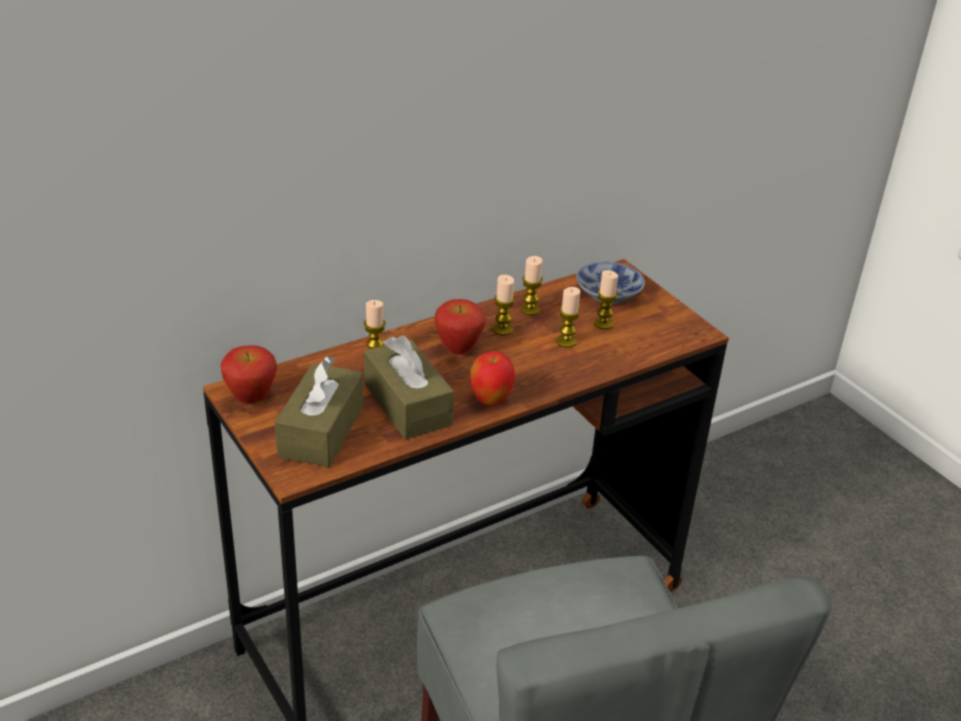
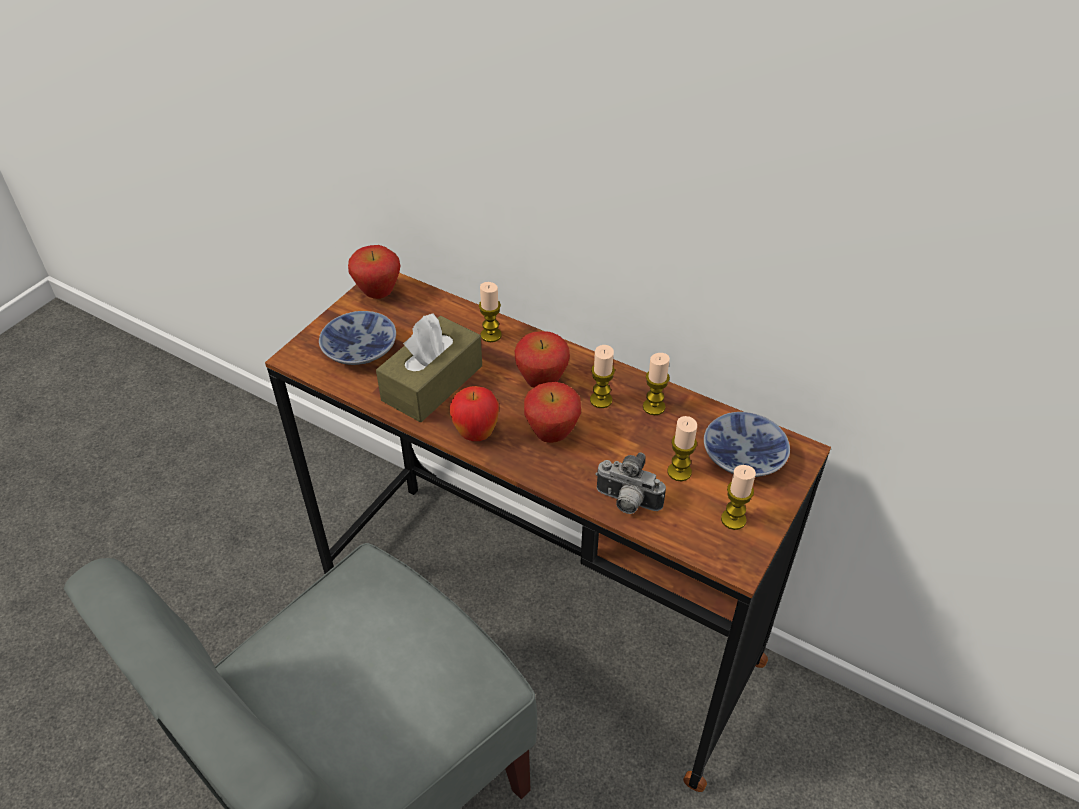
camera: 65 degrees right, 10 degrees up
brown tissue box [275,356,363,467] -> bowl [319,311,396,365]
candle [556,287,580,348] -> candle moved to [721,465,756,530]
none -> apple [524,382,581,443]
none -> camera [596,452,666,514]

